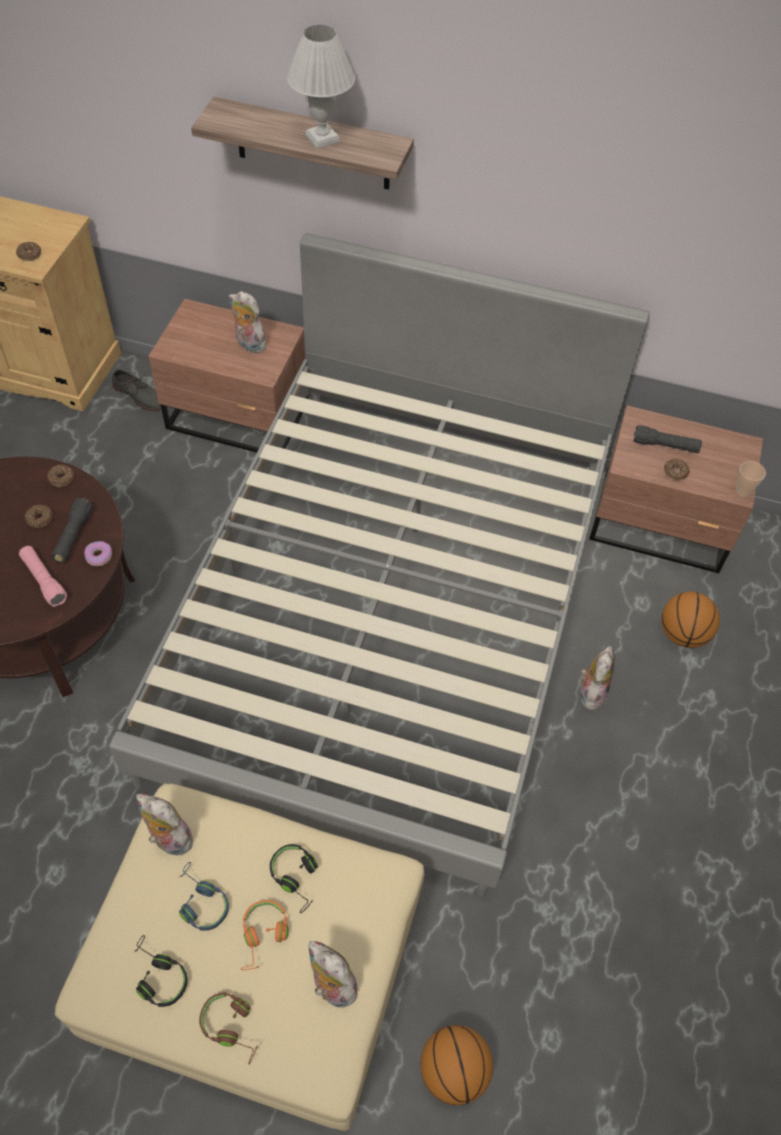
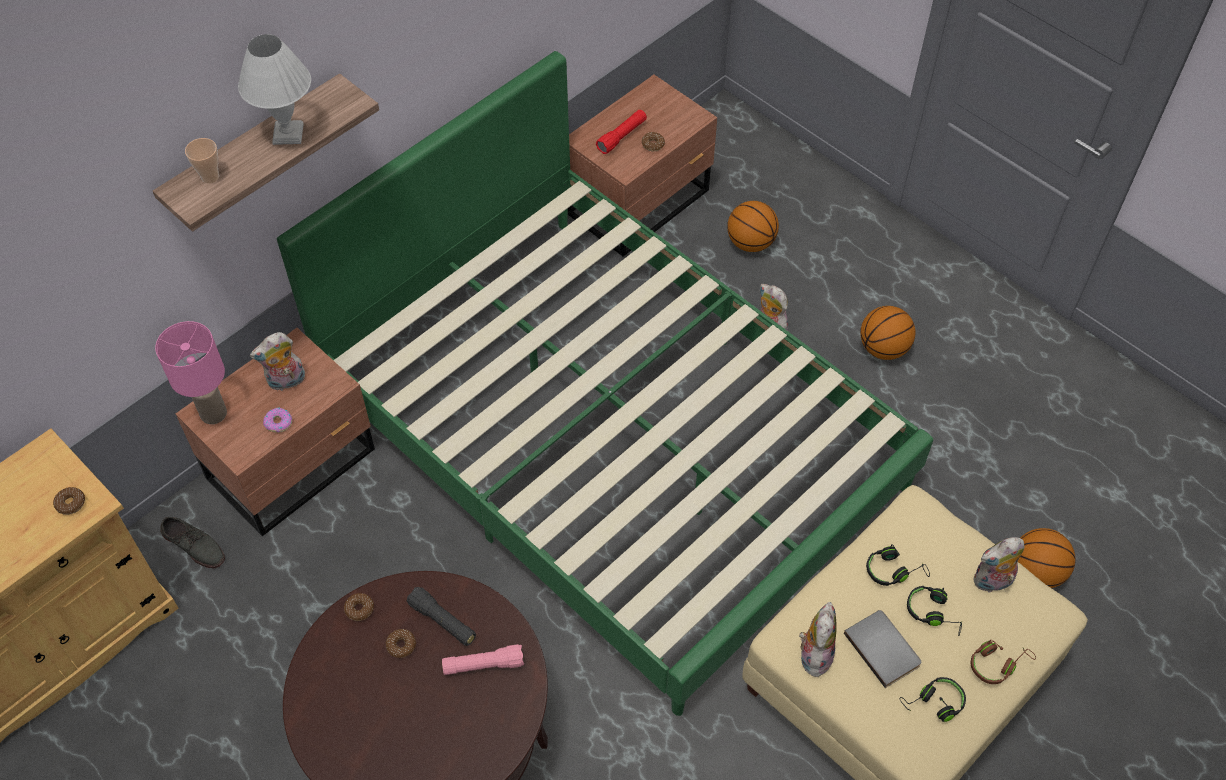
camera: 60 degrees left, 0 degrees up
donut [84,541,112,566] -> donut moved to [263,408,292,433]
grey bed [109,233,650,897] -> green bed [277,51,933,716]
grey shoe [112,369,161,411] -> grey shoe turned 60 degrees clockwise [160,517,225,568]
plush toy [136,794,194,855] -> plush toy turned 135 degrees clockwise [799,602,837,678]
blue headphones [179,862,229,930] -> grey book [844,610,921,688]
orange headphones [241,900,288,970] -> black headphones [907,586,962,636]
black flashlight [633,425,702,453] -> red flashlight [596,110,647,154]
cup [736,461,766,497] -> cup moved to [185,138,219,184]
none -> pink table lamp [155,321,227,424]
none -> basketball [860,306,915,360]

